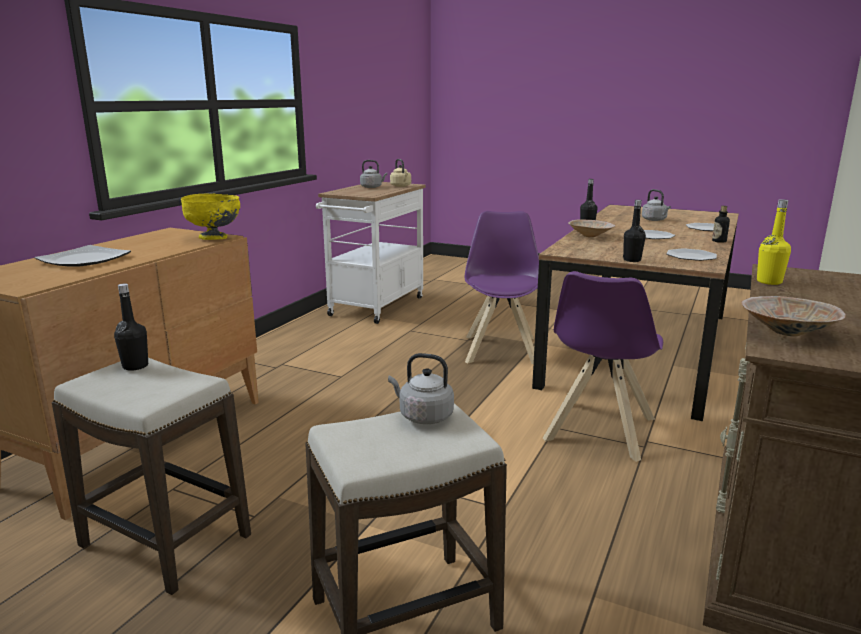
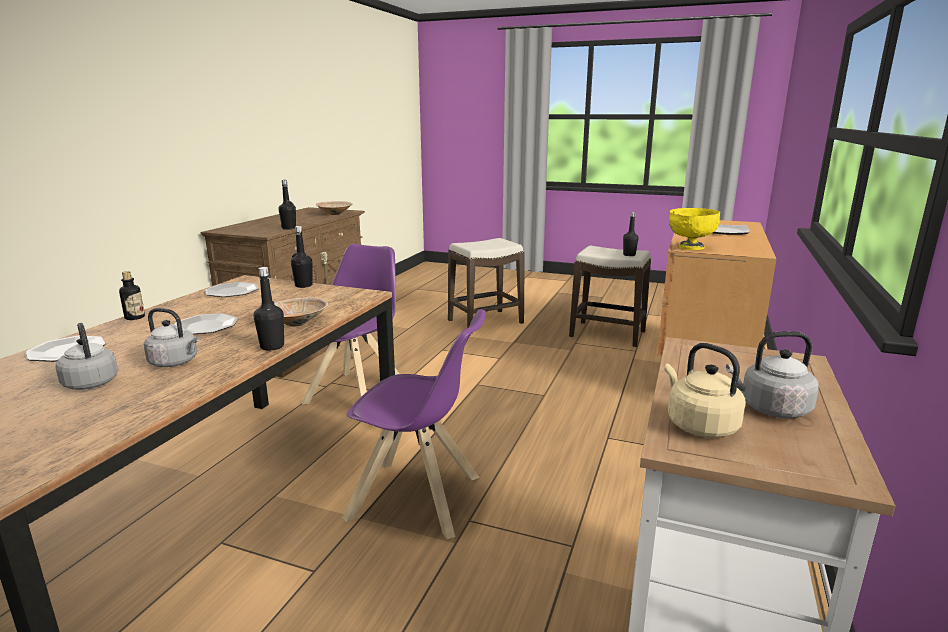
camera: 175 degrees right, 0 degrees up
grey kettle [388,353,454,424] -> grey kettle moved to [144,308,199,367]
purple chair [465,211,539,364] -> purple chair turned 75 degrees counterclockwise [342,309,486,539]
yellow bottle [757,199,791,285] -> black bottle [278,180,296,230]

